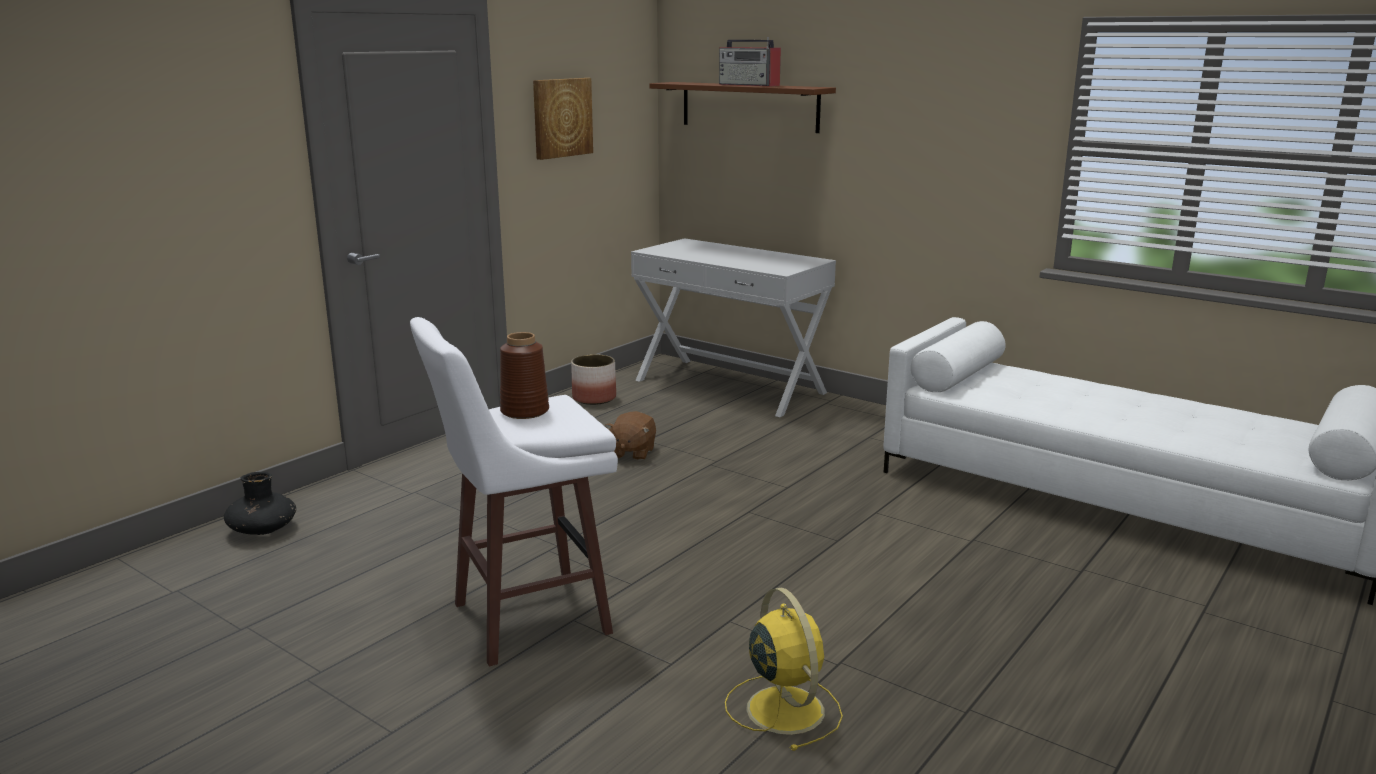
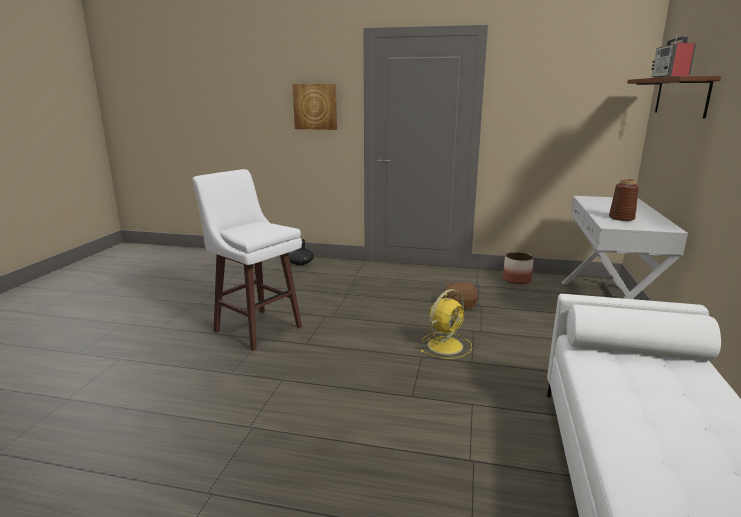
camera: 65 degrees right, 0 degrees up
brown vase [500,332,549,419] -> brown vase moved to [609,179,639,221]
picture [533,78,593,160] -> picture moved to [293,84,337,130]
yellow fan [725,588,843,751] -> yellow fan moved to [420,289,472,359]

